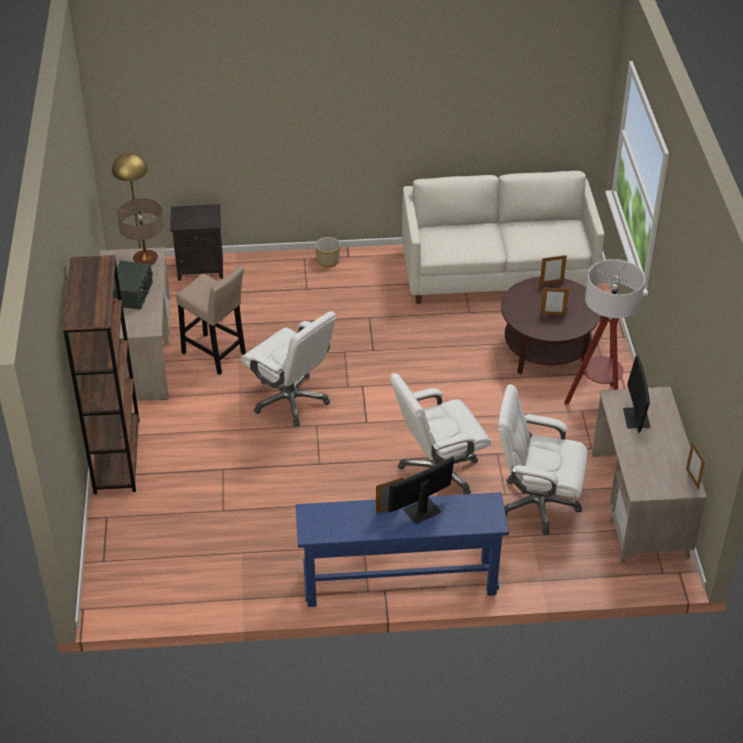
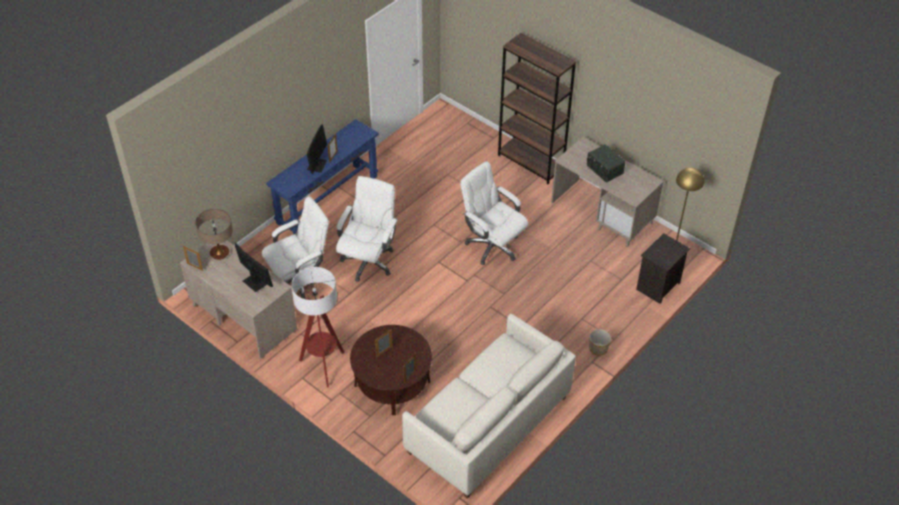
camera: 135 degrees right, 5 degrees up
table lamp [117,199,164,265] -> table lamp moved to [195,209,233,260]
beige stool [176,265,246,375] -> none
white office chair [241,311,336,427] -> white office chair turned 45 degrees clockwise [460,161,528,265]

